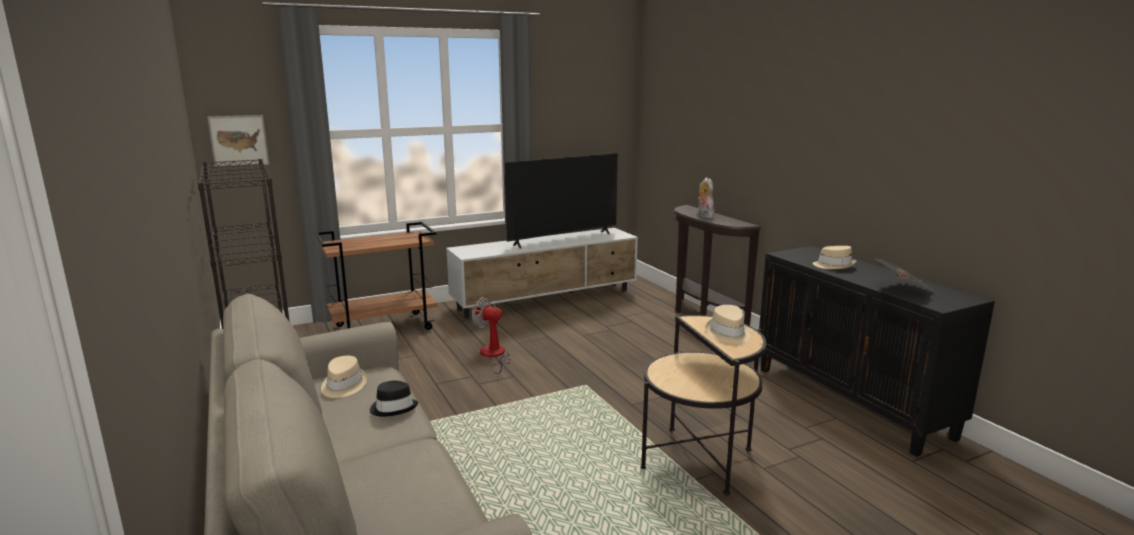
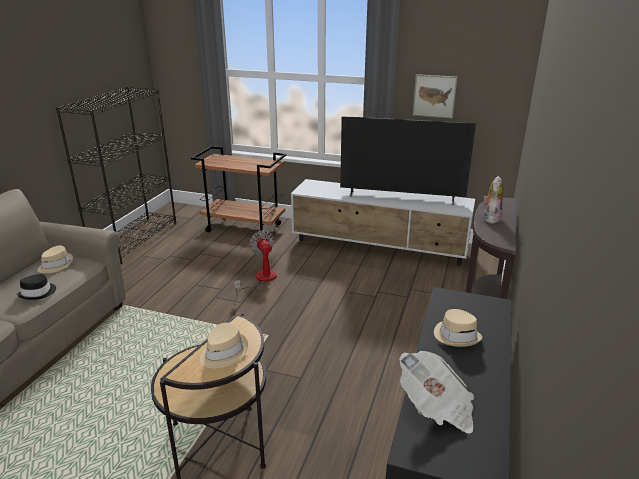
camera: 45 degrees right, 10 degrees up
picture [207,115,269,168] -> picture moved to [413,74,458,118]

